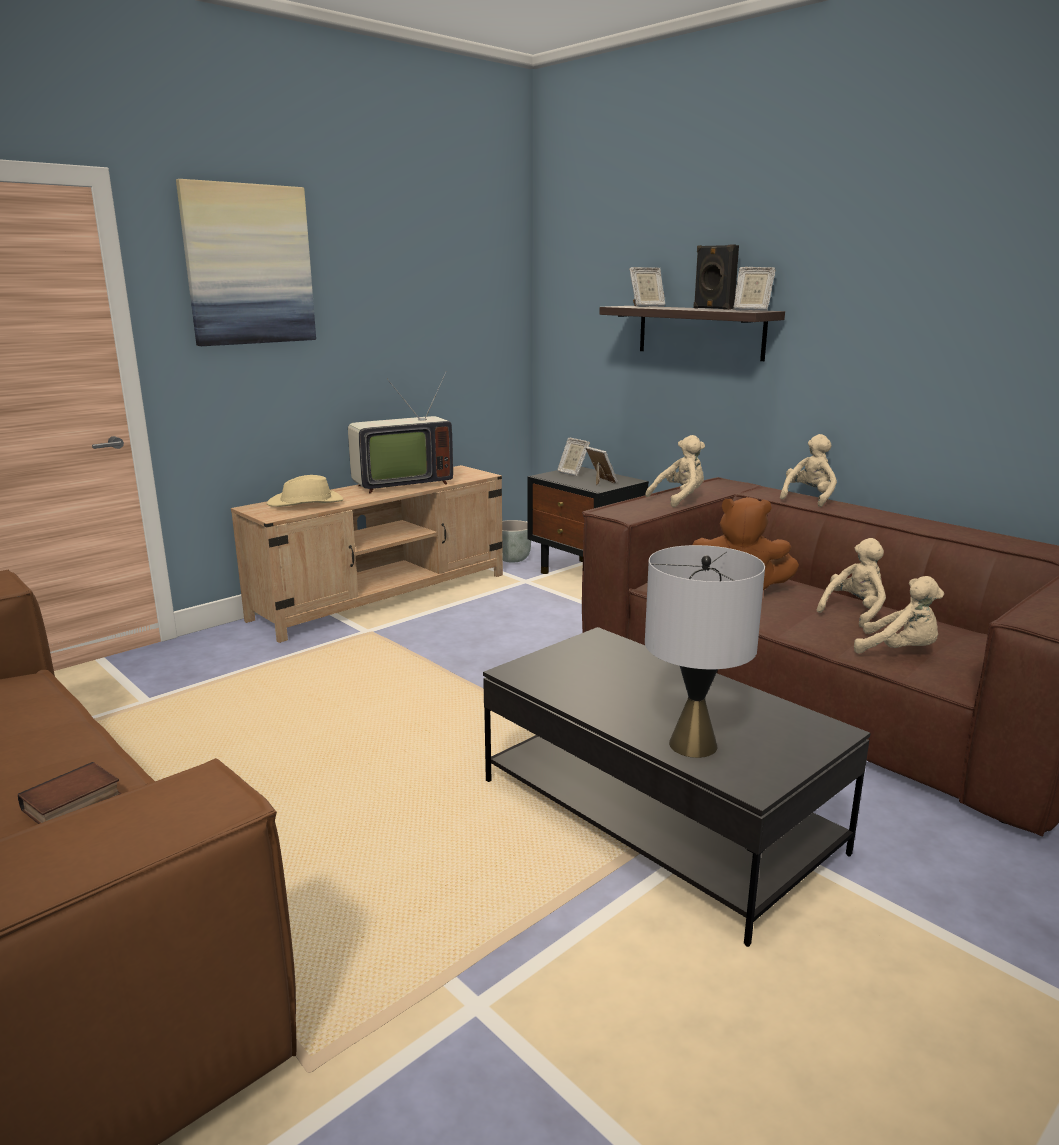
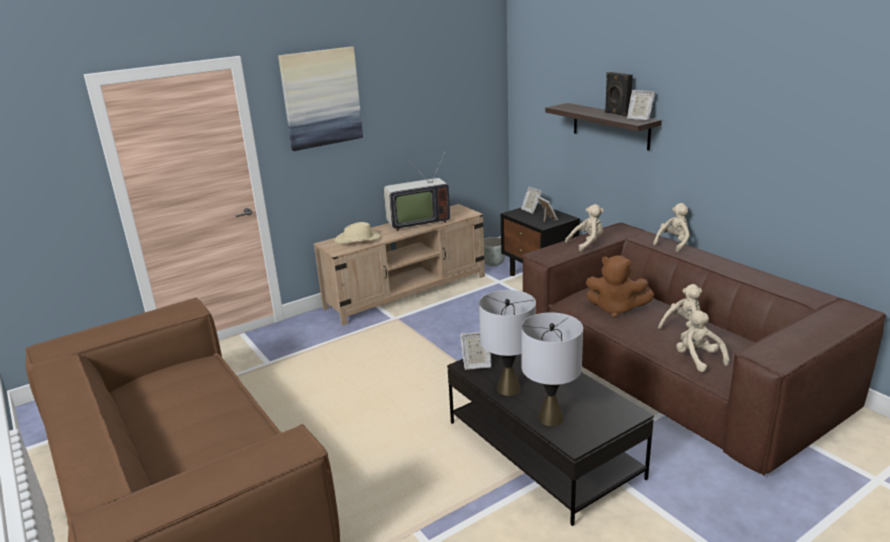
camera: 10 degrees right, 5 degrees up
book [18,762,121,824] -> none
picture frame [629,267,665,307] -> picture frame moved to [460,332,491,370]
beige plush toy [854,576,944,654] -> beige plush toy turned 150 degrees counterclockwise [676,310,730,372]
none -> grey table lamp [479,290,536,396]

